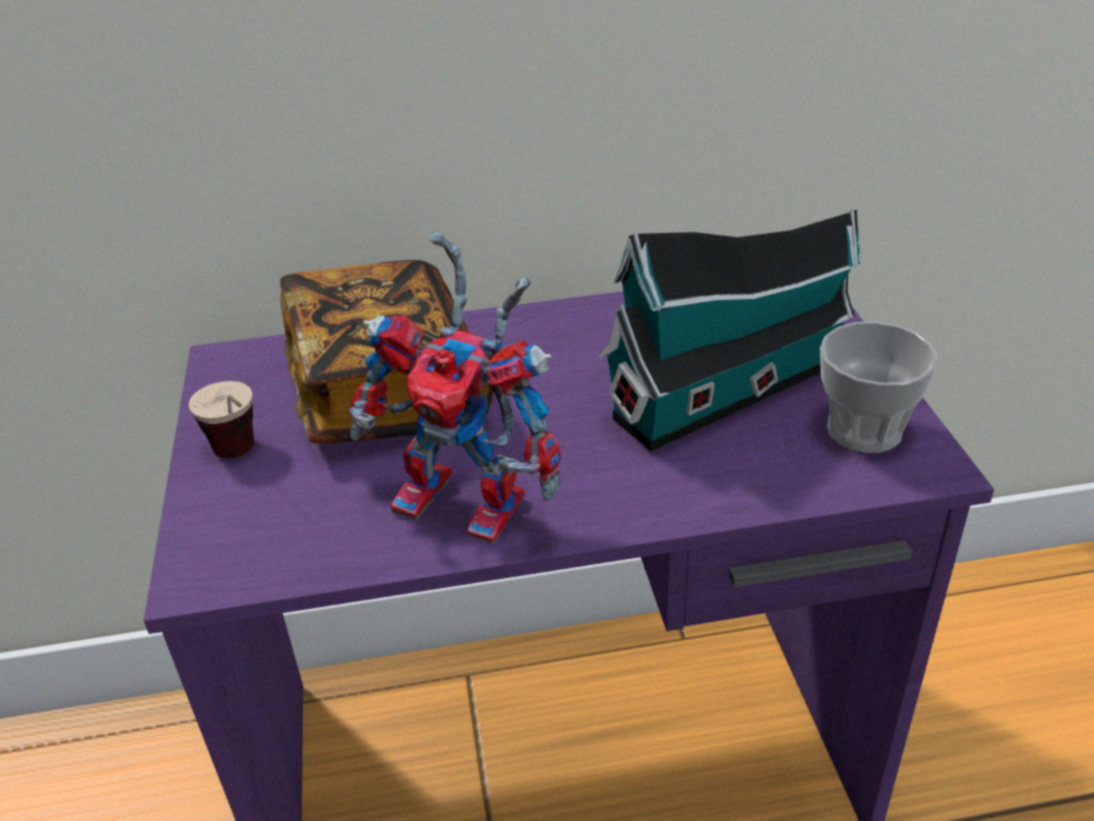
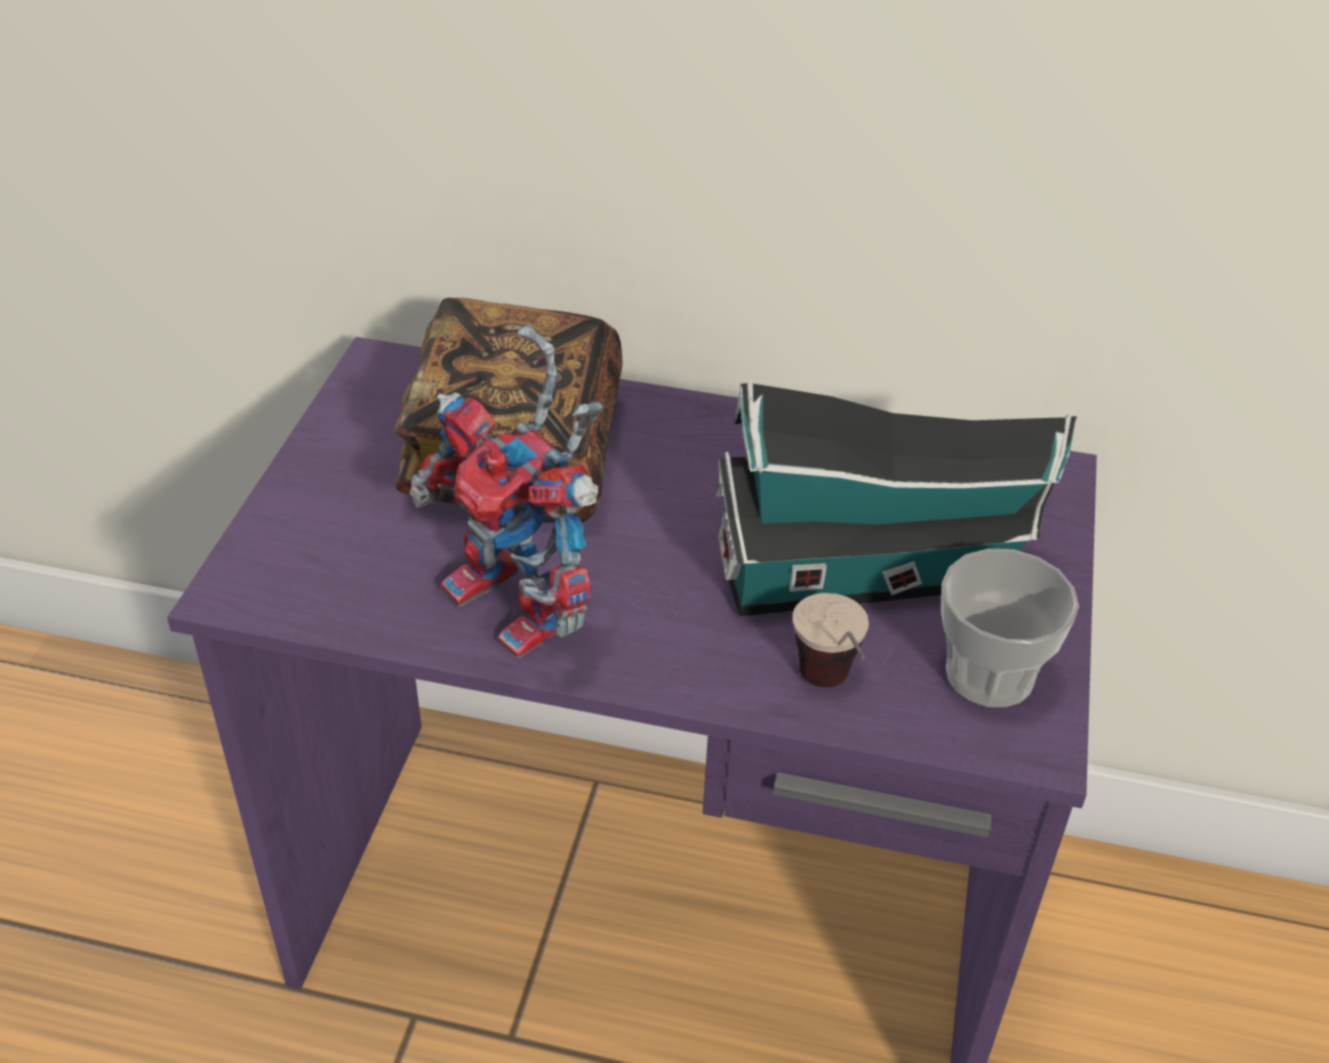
camera: 20 degrees right, 5 degrees up
cup [189,381,254,458] -> cup moved to [793,593,869,687]

